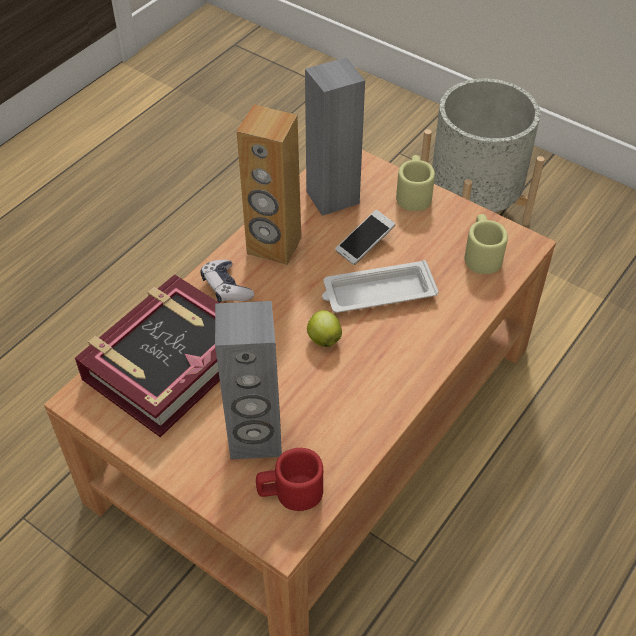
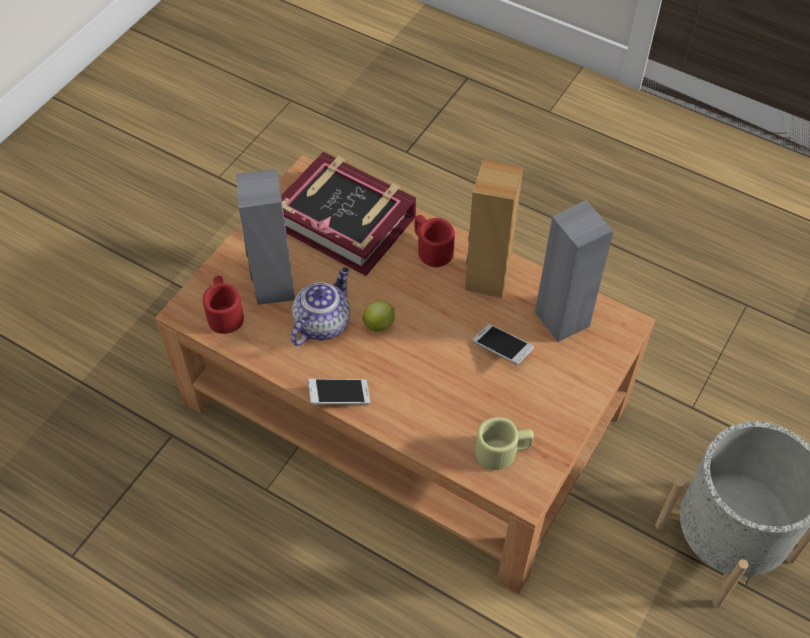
camera: 85 degrees right, 5 degrees up
game controller [200,260,254,303] -> red mug [415,215,455,267]
white tray [322,260,439,313] -> none
beige mug [396,155,435,211] -> none
none -> teapot [291,267,350,346]
none -> phone [307,379,370,405]

